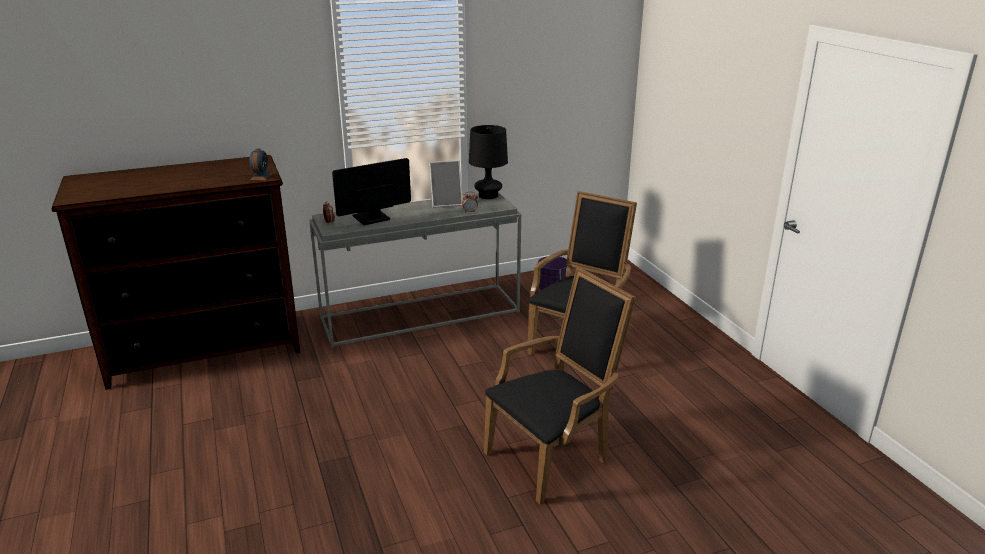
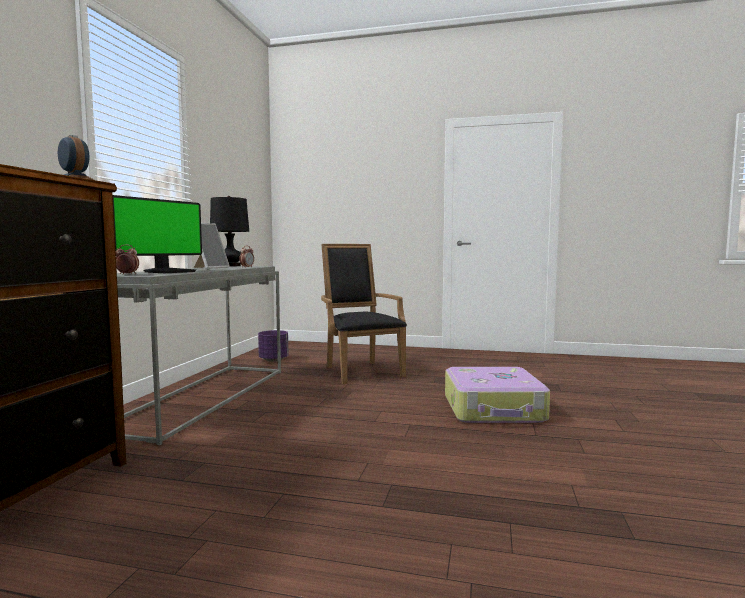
camera: 55 degrees left, 20 degrees down
monitor [332,158,411,225] -> monitor turned 150 degrees counterclockwise [113,195,202,273]
black armchair [484,267,636,504] -> suitcase [445,367,550,423]

